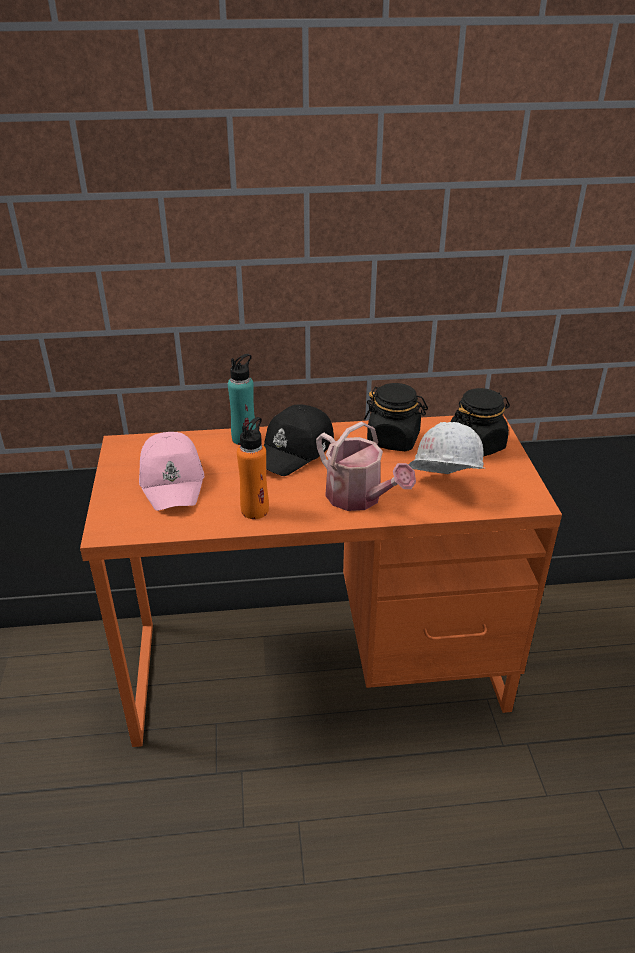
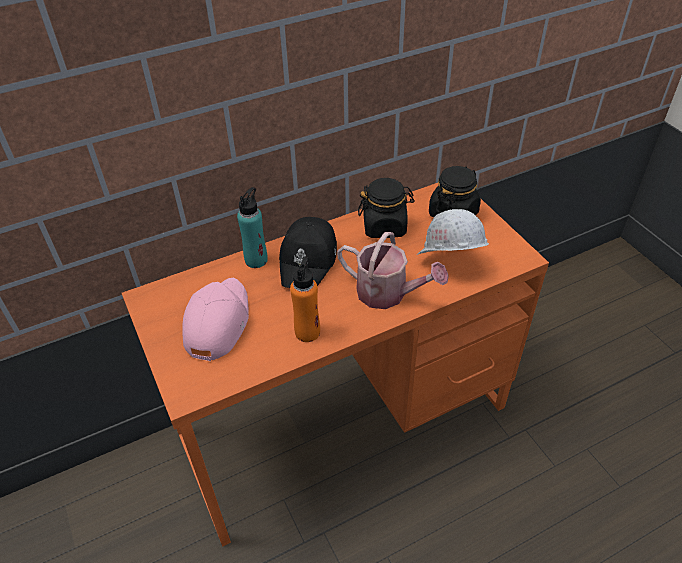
camera: 20 degrees left, 10 degrees up
pink cap [139,432,204,511] -> pink cap turned 135 degrees counterclockwise [182,278,249,361]

